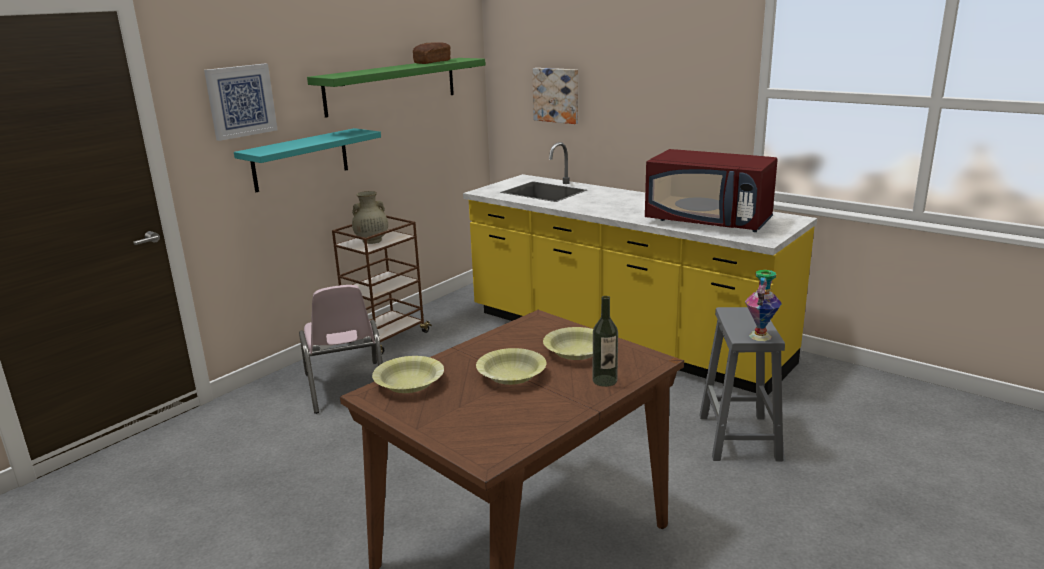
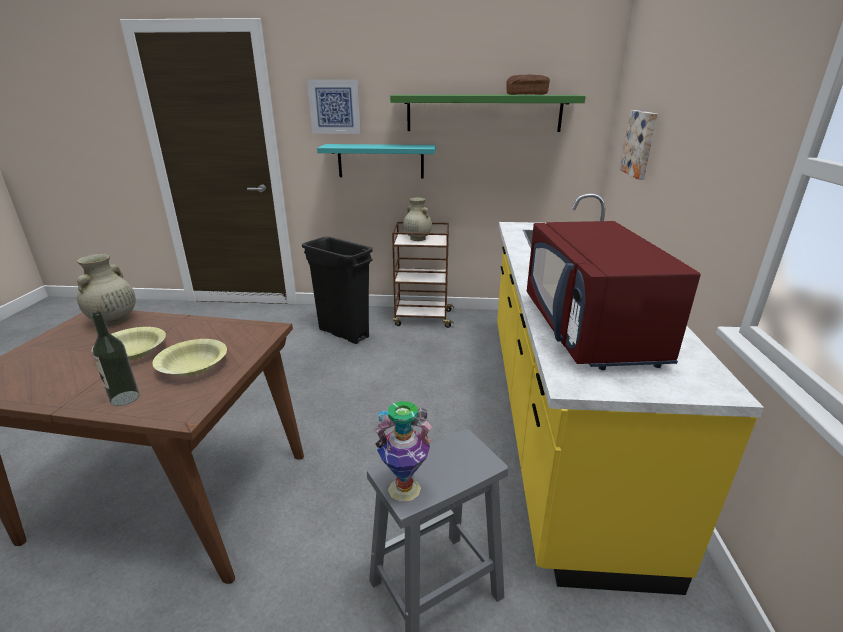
camera: 55 degrees right, 5 degrees up
pink chair [299,285,383,414] -> black trash can [302,237,373,344]
yellow bowl [372,356,444,393] -> beige vase [77,254,136,326]

